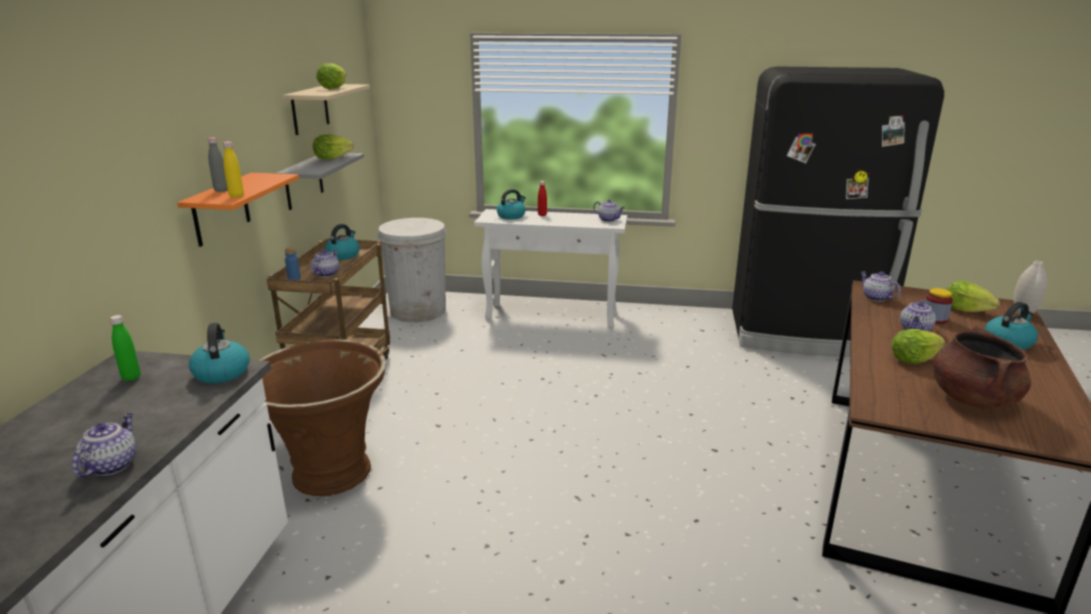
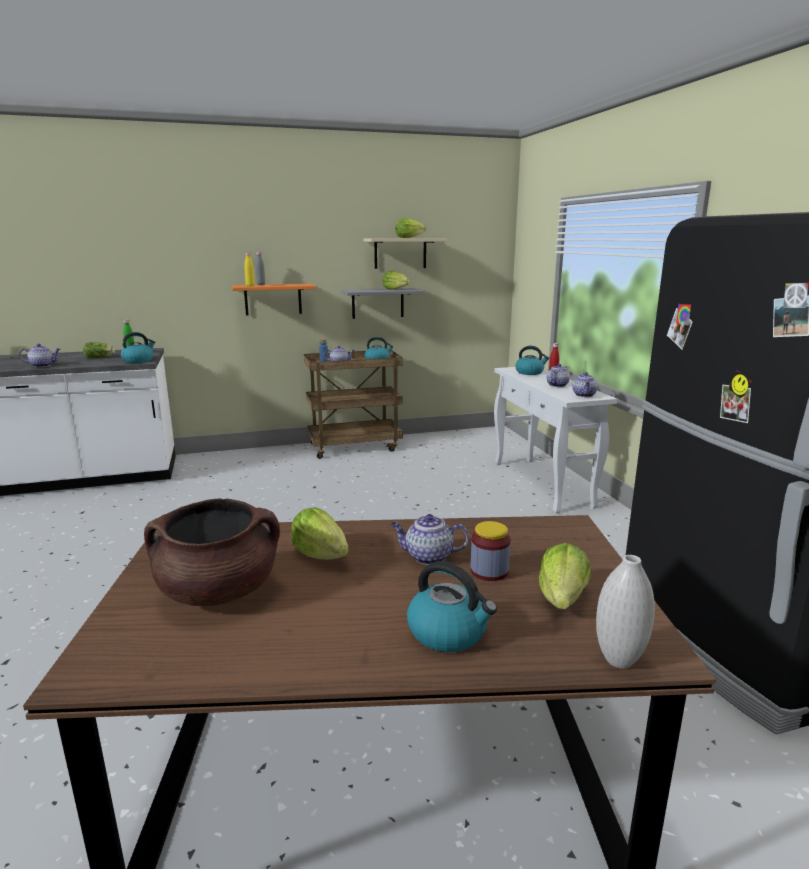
camera: 65 degrees right, 5 degrees down
brown planter [260,339,386,496] -> none
white trash can [377,218,447,323] -> none
teapot [861,272,901,301] -> teapot moved to [547,364,570,387]
none -> lettuce [83,342,115,358]

